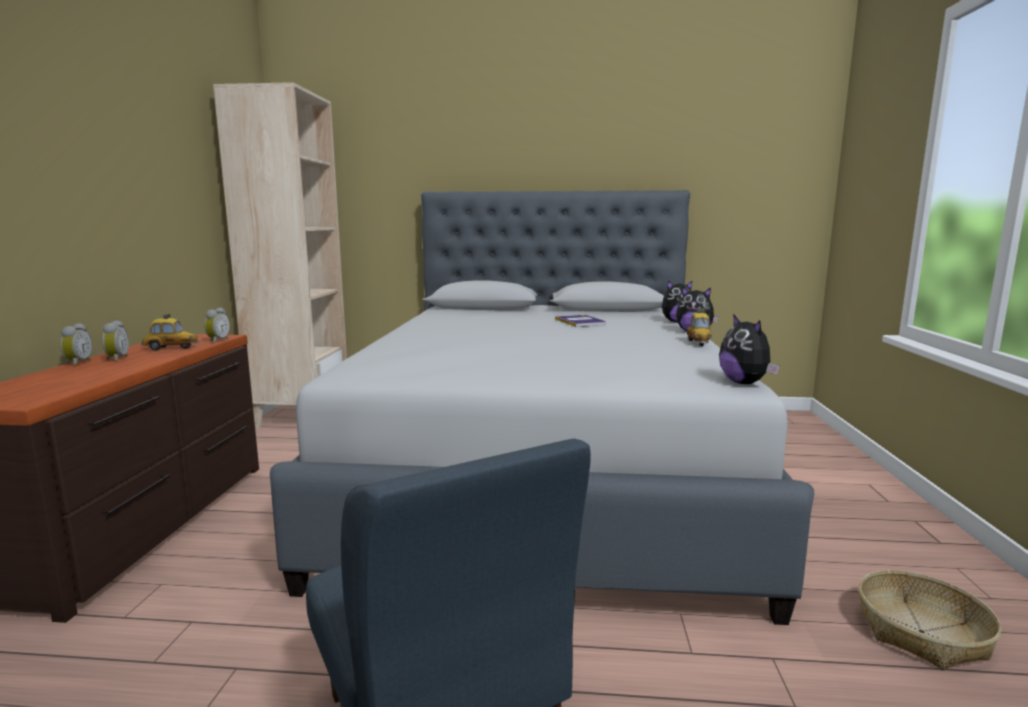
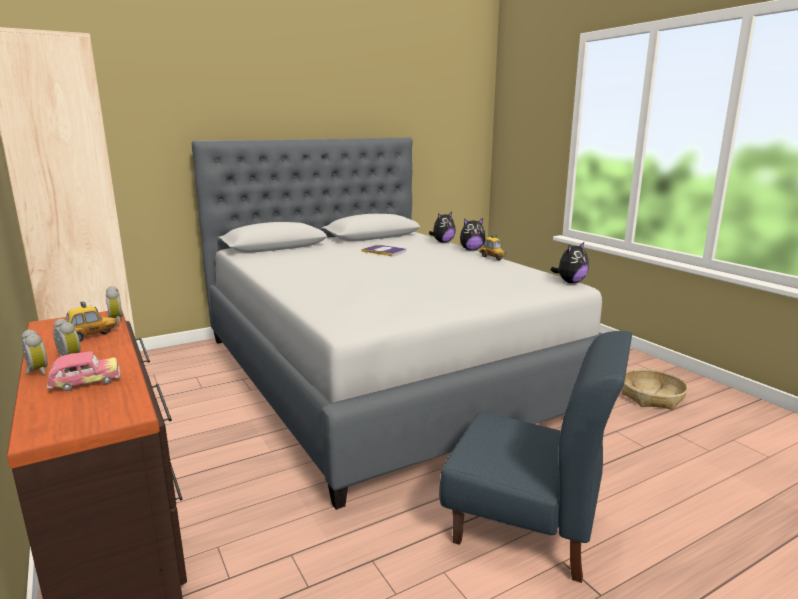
camera: 35 degrees left, 5 degrees up
plush toy [719,314,779,384] -> plush toy turned 75 degrees counterclockwise [550,242,589,283]
none -> toy car [47,351,120,391]

